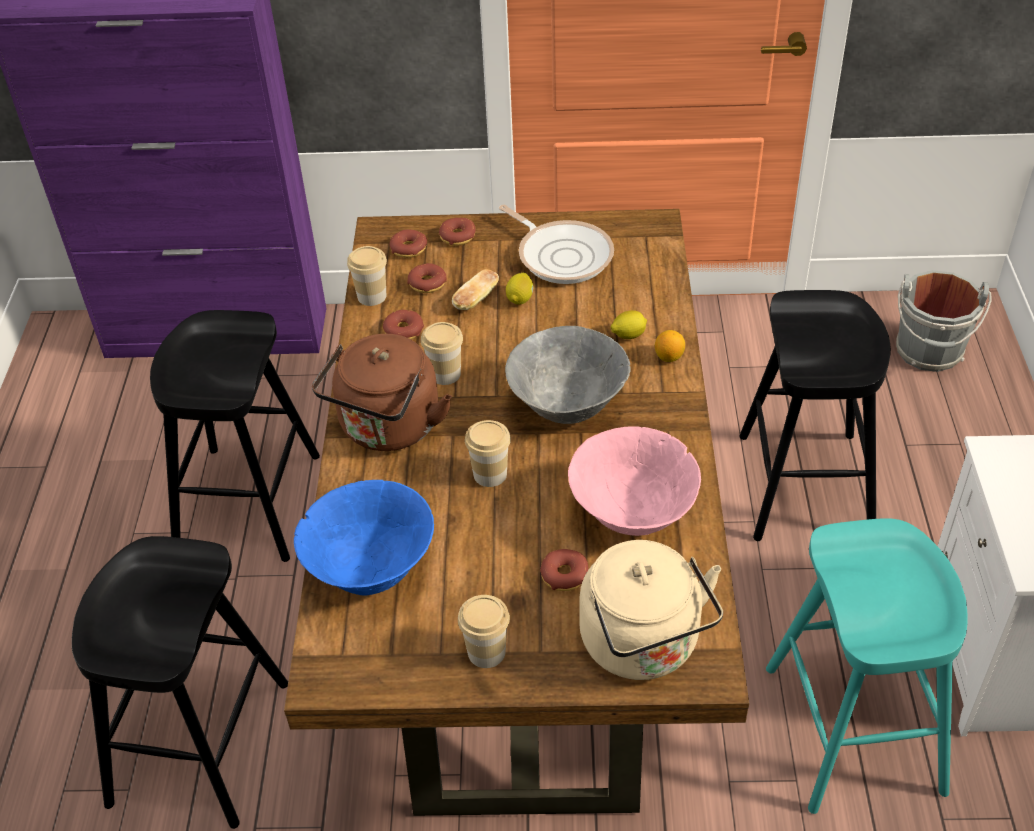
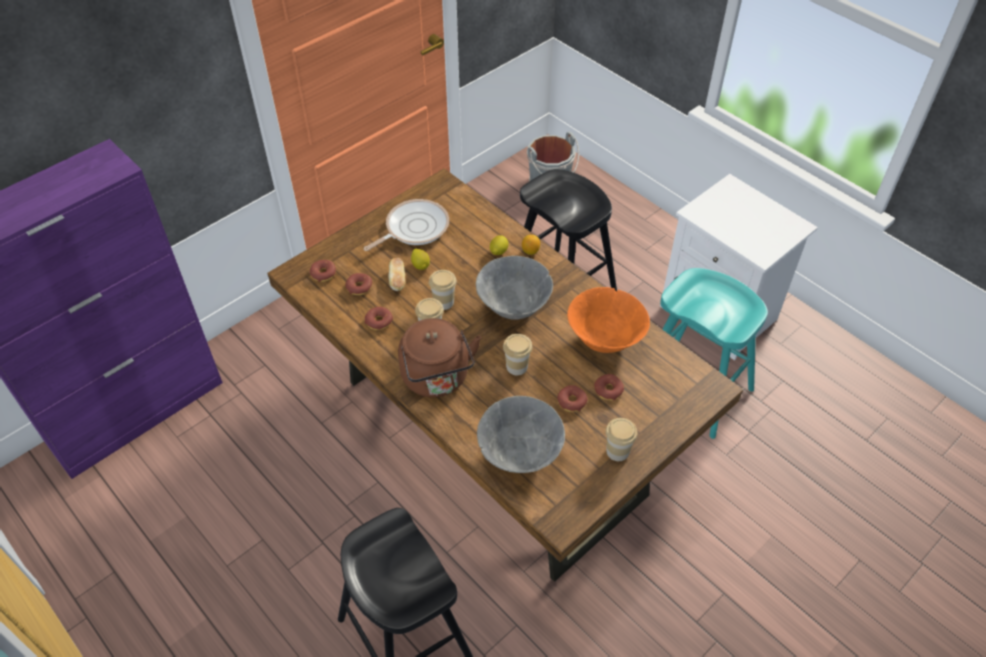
camera: 45 degrees left, 5 degrees up
black stool [150,310,320,562] -> none
blue bowl [294,480,434,596] -> grey bowl [477,396,565,473]
cup [347,246,387,306] -> cup moved to [429,270,457,310]
donut [439,218,476,246] -> donut moved to [557,385,588,412]
frying pan [499,205,614,284] -> frying pan turned 45 degrees counterclockwise [364,199,449,251]
pink bowl [568,427,701,536] -> orange bowl [567,287,650,353]
beige kettle [579,540,723,680] -> none

